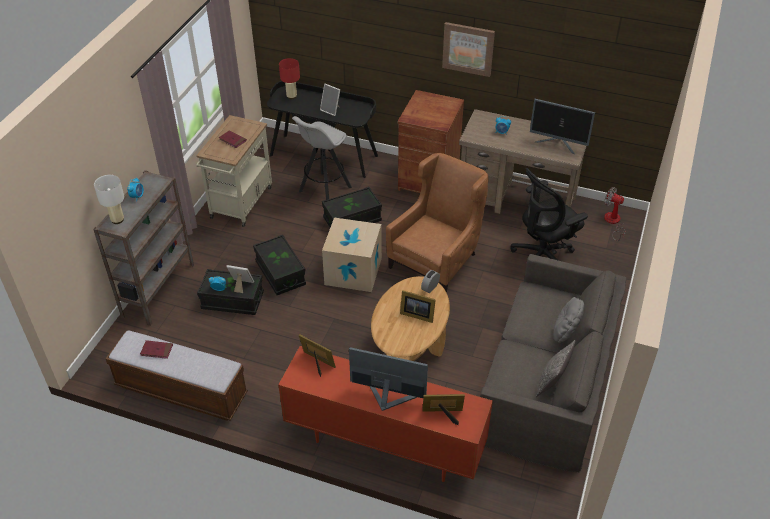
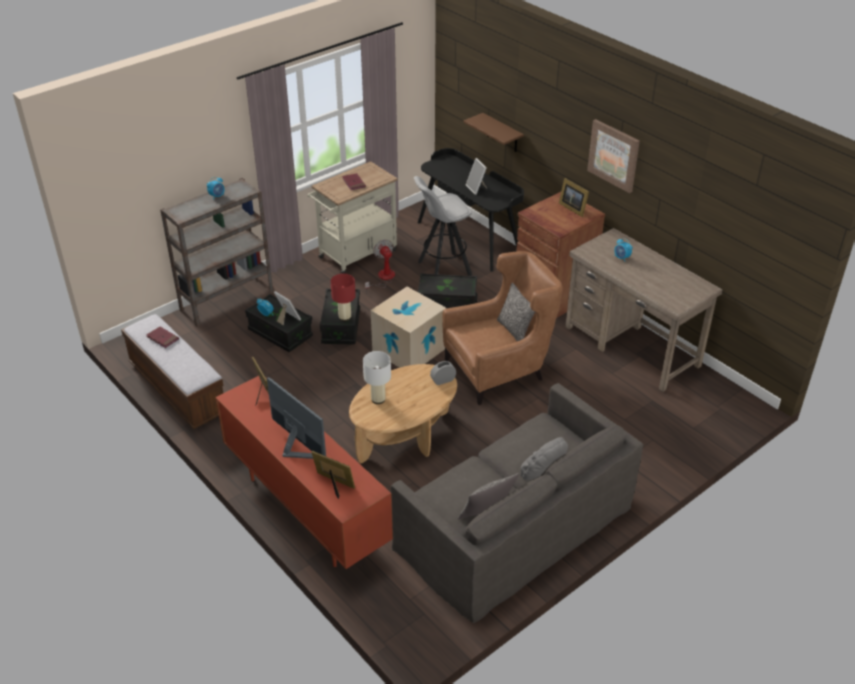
camera: 30 degrees right, 5 degrees down
white table lamp [94,175,124,224] -> white table lamp moved to [363,351,391,404]
red table lamp [279,58,300,99] -> red table lamp moved to [331,273,356,321]
picture frame [400,290,436,323] -> picture frame moved to [559,178,589,217]
black office chair [510,168,588,260] -> none
monitor [530,99,595,154] -> none
fan [604,187,626,241] -> fan moved to [365,239,395,293]
none -> brown shelf [463,113,524,152]
none -> pillow [497,283,535,341]

